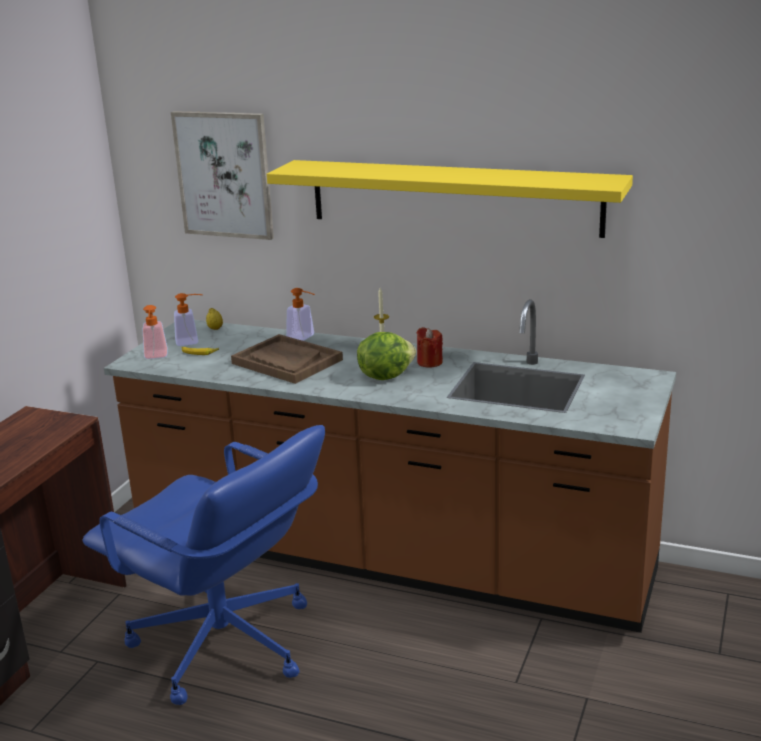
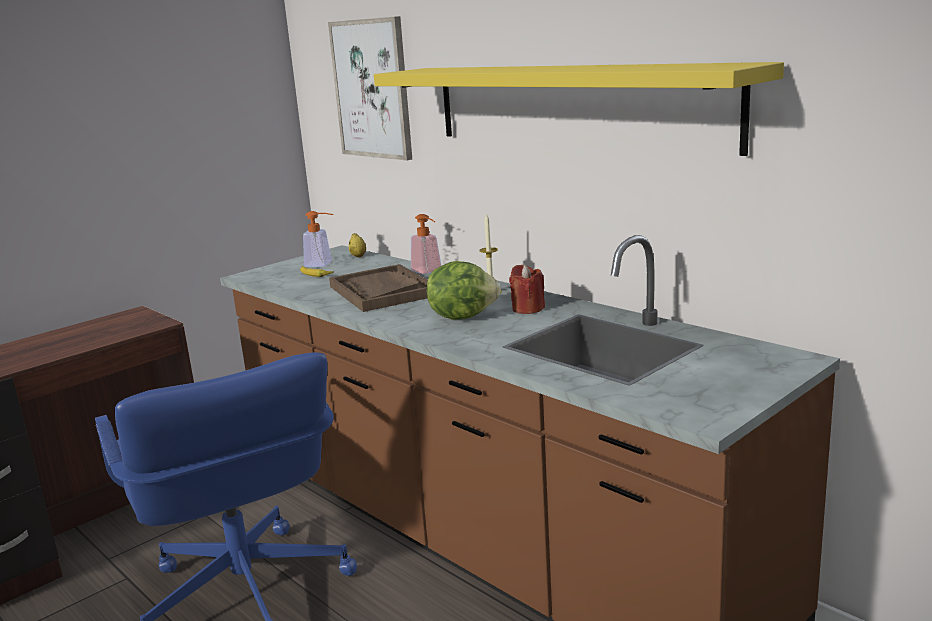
camera: 25 degrees right, 5 degrees down
soap dispenser [143,305,168,359] -> none

